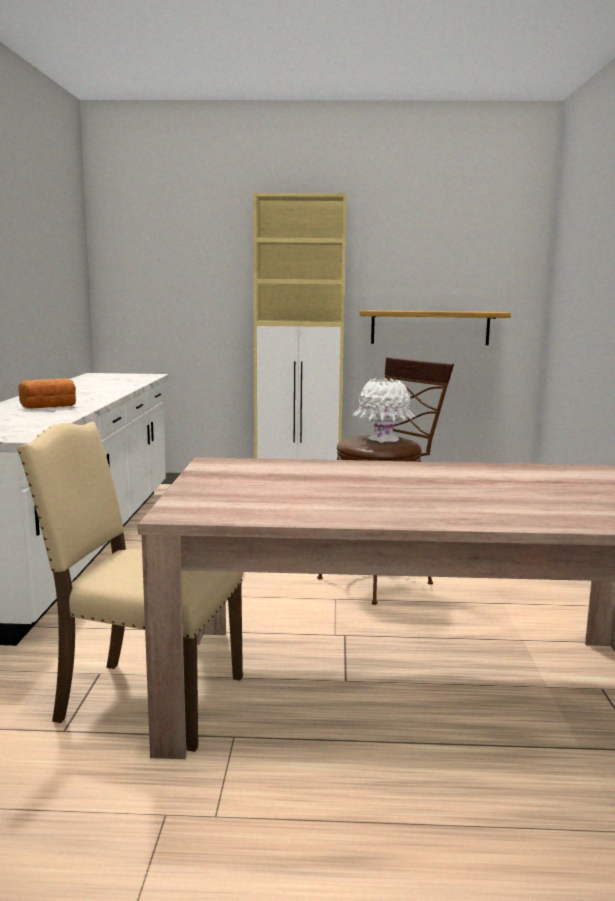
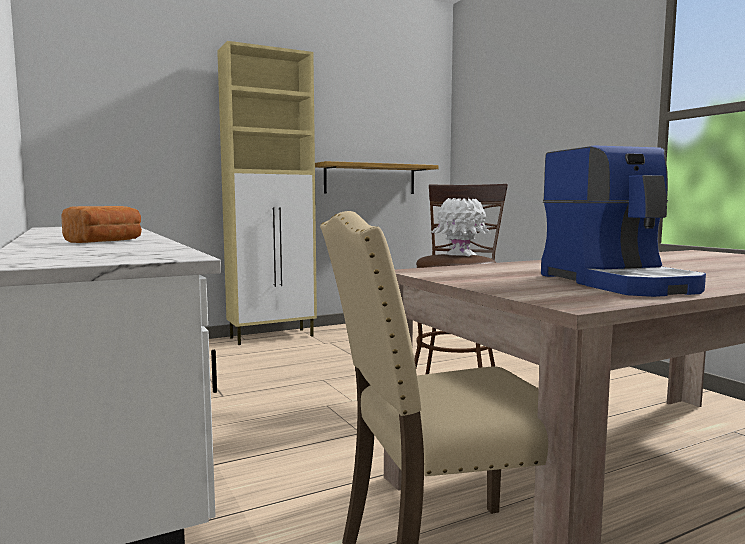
camera: 30 degrees left, 5 degrees down
none -> coffee machine [541,145,706,297]

